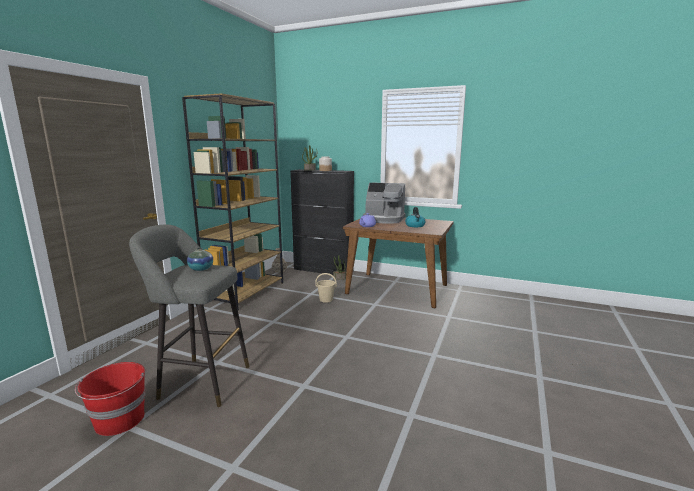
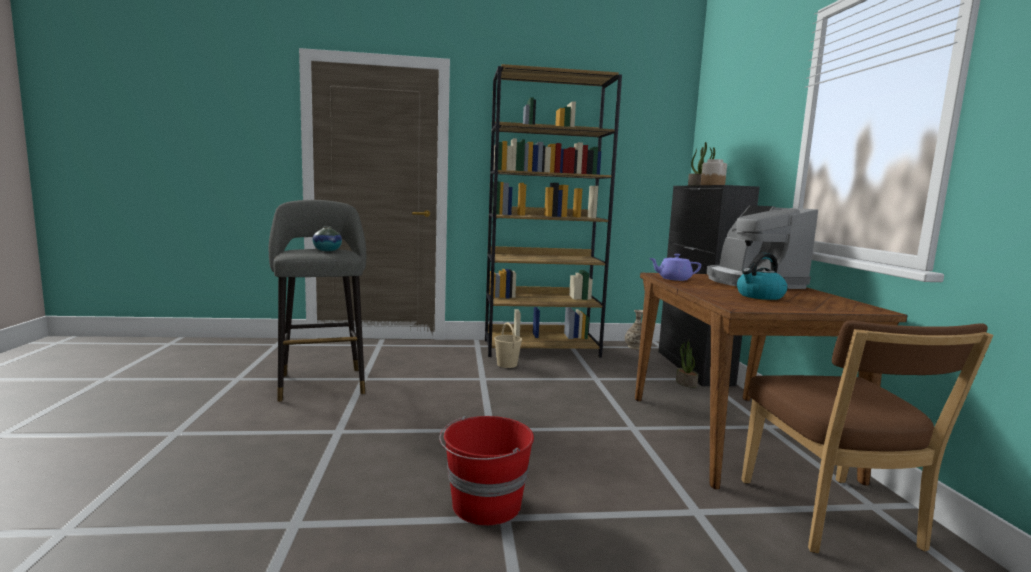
camera: 60 degrees right, 5 degrees down
red bucket [75,362,145,436] -> red bucket moved to [439,416,534,525]
beige bucket [315,273,337,303] -> beige bucket moved to [494,322,522,368]
none -> brown chair [741,320,993,553]

